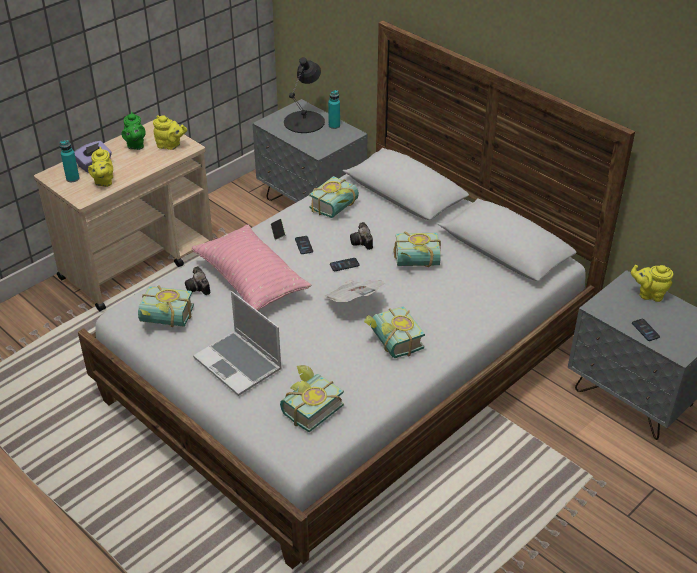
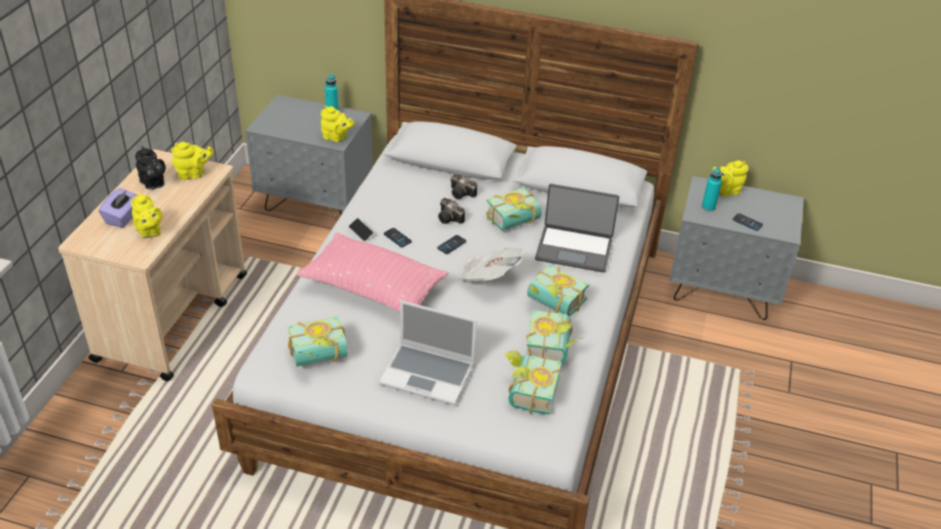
camera: 30 degrees left, 0 degrees up
turquoise bottle [60,140,79,182] -> turquoise bottle moved to [702,168,722,211]
green teapot [121,112,145,150] -> black teapot [135,146,166,190]
camera [185,266,210,295] -> camera moved to [450,174,477,199]
black table lamp [284,57,325,133] -> none
book [309,176,359,218] -> book moved to [526,310,581,364]
none -> yellow teapot [321,106,355,142]
none -> laptop [535,184,619,273]

